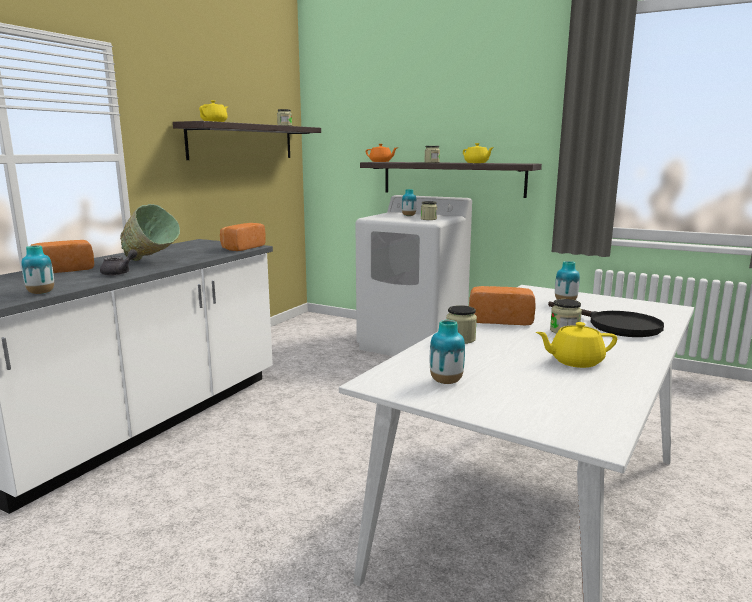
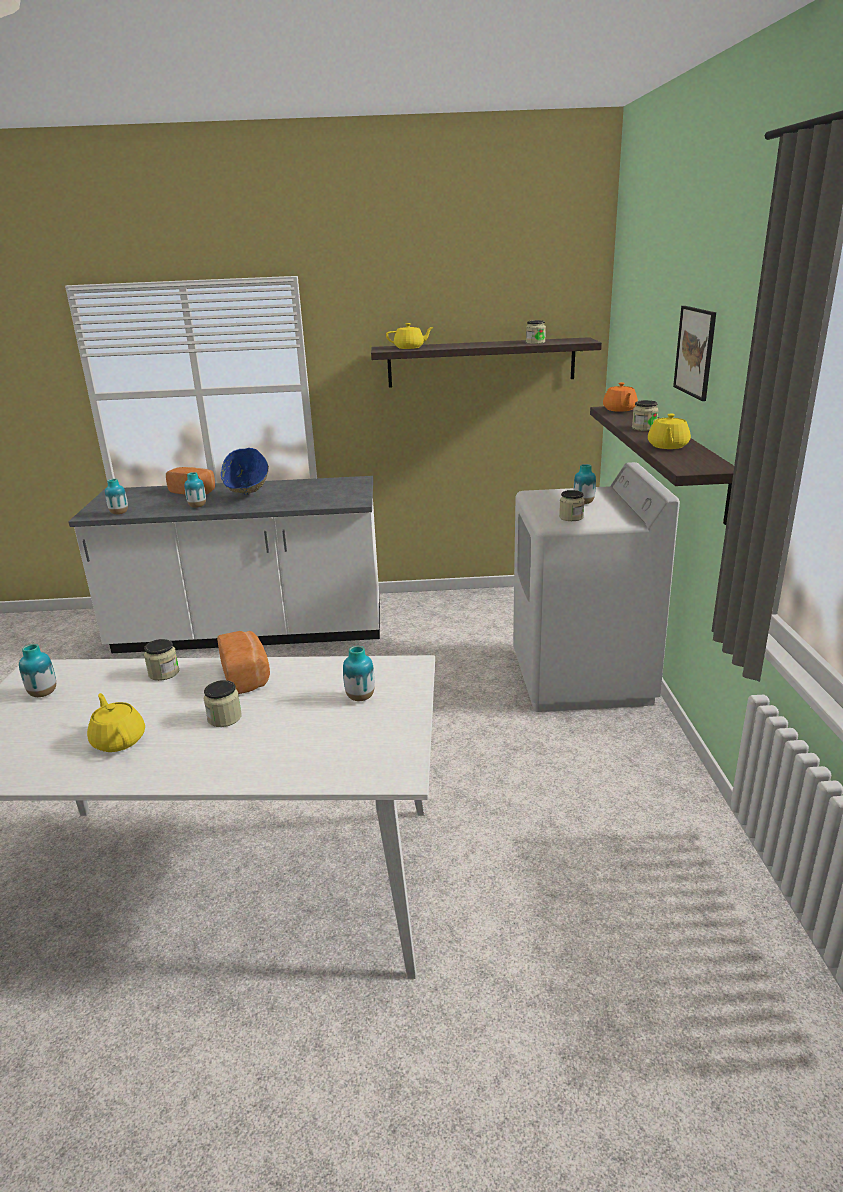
camera: 60 degrees right, 10 degrees up
grey teapot [100,249,138,276] -> vase [184,472,206,508]
green bowl [120,204,180,261] -> blue bowl [221,448,269,495]
bread [220,223,266,251] -> none
black frying pan [548,301,664,337] -> none
none -> picture [673,306,716,401]

